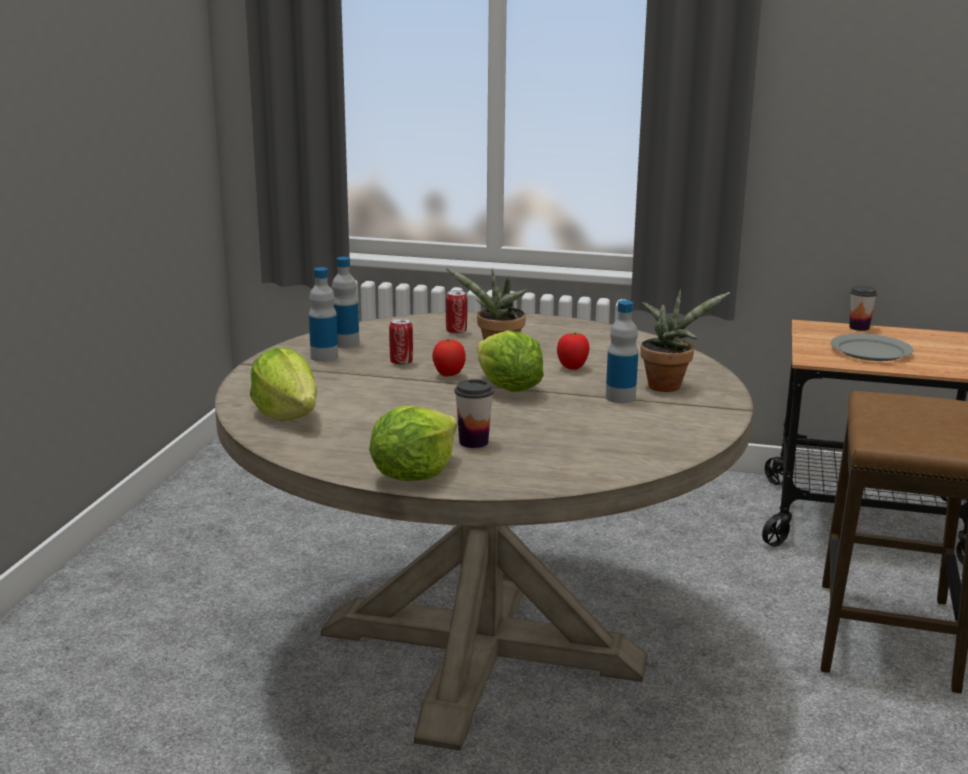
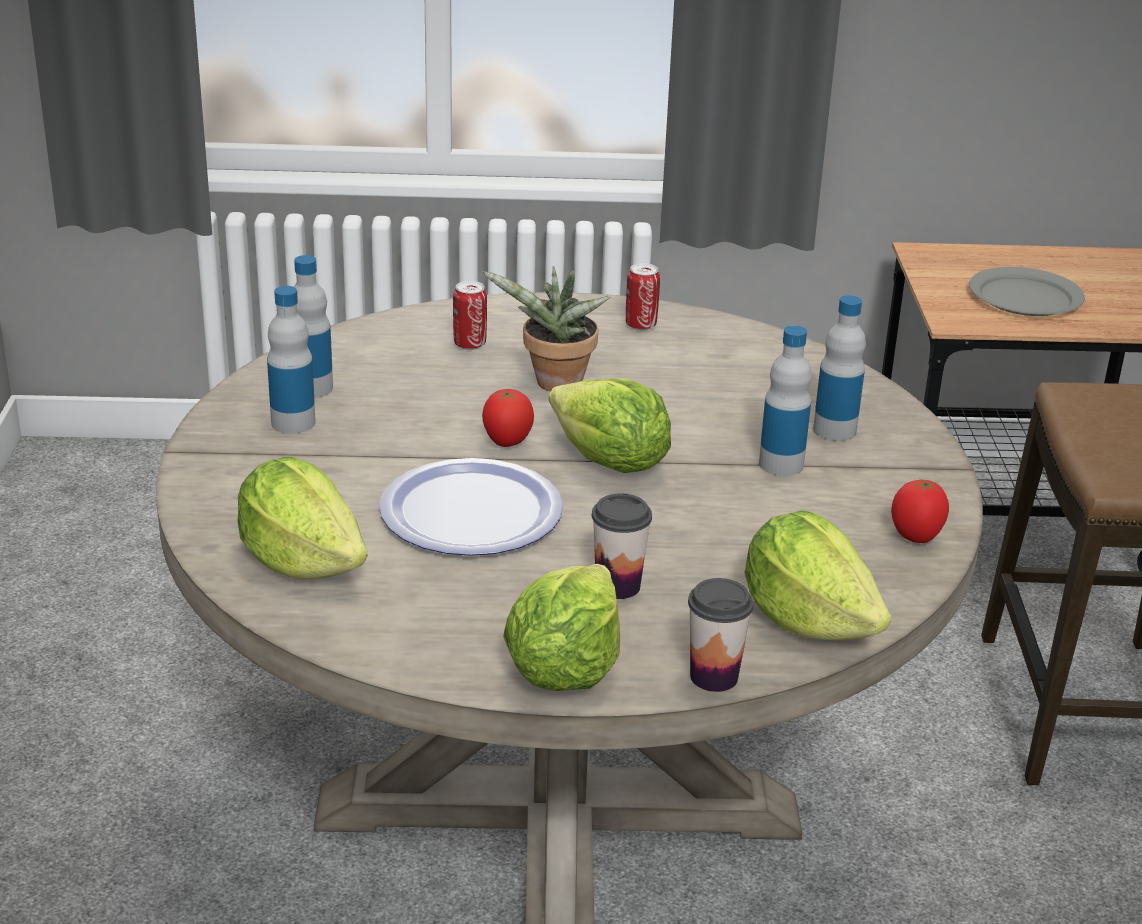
camera: 15 degrees left, 10 degrees up
can [389,318,413,366] -> can moved to [626,263,660,330]
tomato [557,332,590,370] -> tomato moved to [891,479,949,543]
potted plant [640,289,730,392] -> bottle [813,295,866,441]
cup [849,286,877,331] -> cup moved to [688,578,754,692]
none -> plate [379,458,563,556]
none -> lettuce [744,510,892,640]

